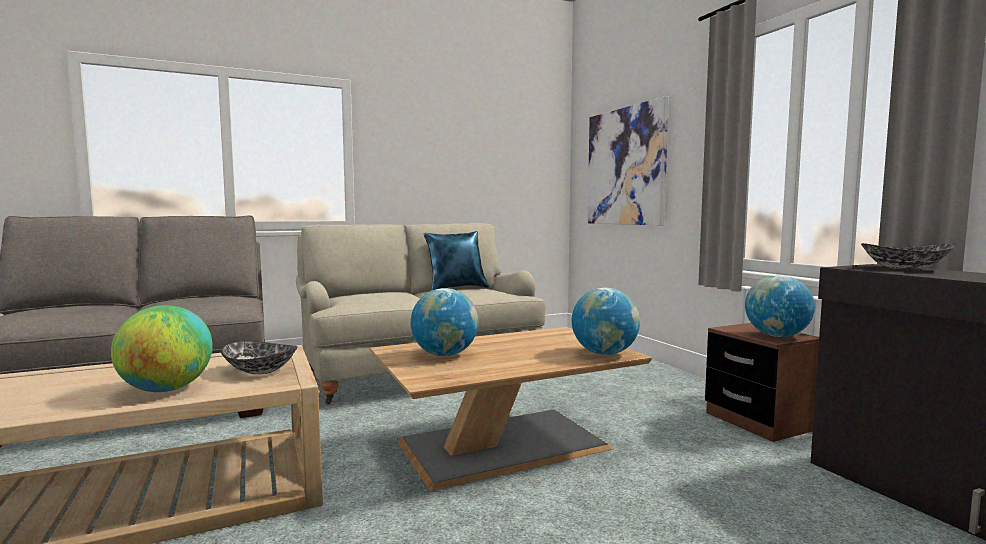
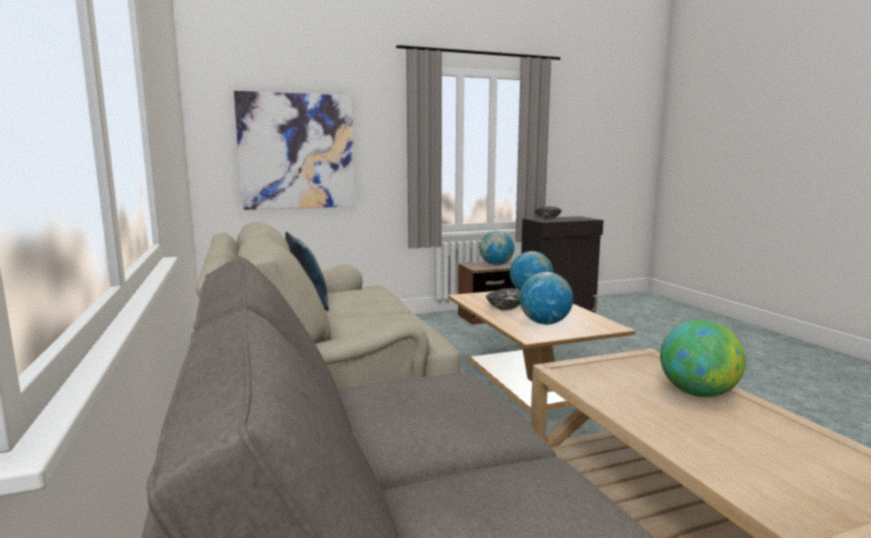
camera: 85 degrees left, 5 degrees up
bowl [221,341,298,374] -> bowl moved to [486,288,521,311]

